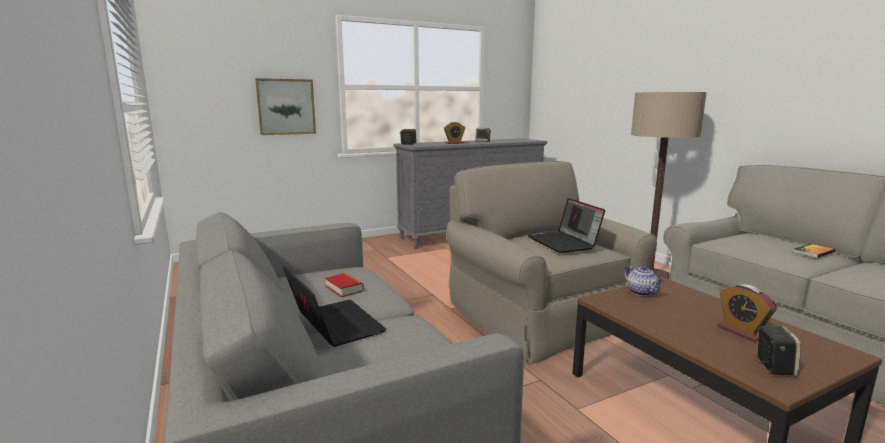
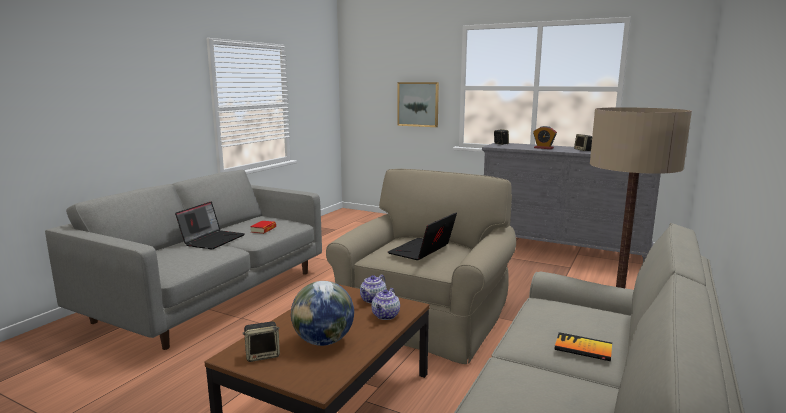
camera: 55 degrees right, 0 degrees up
alarm clock [718,284,777,342] -> globe [291,281,354,346]
none -> teapot [371,288,400,320]

